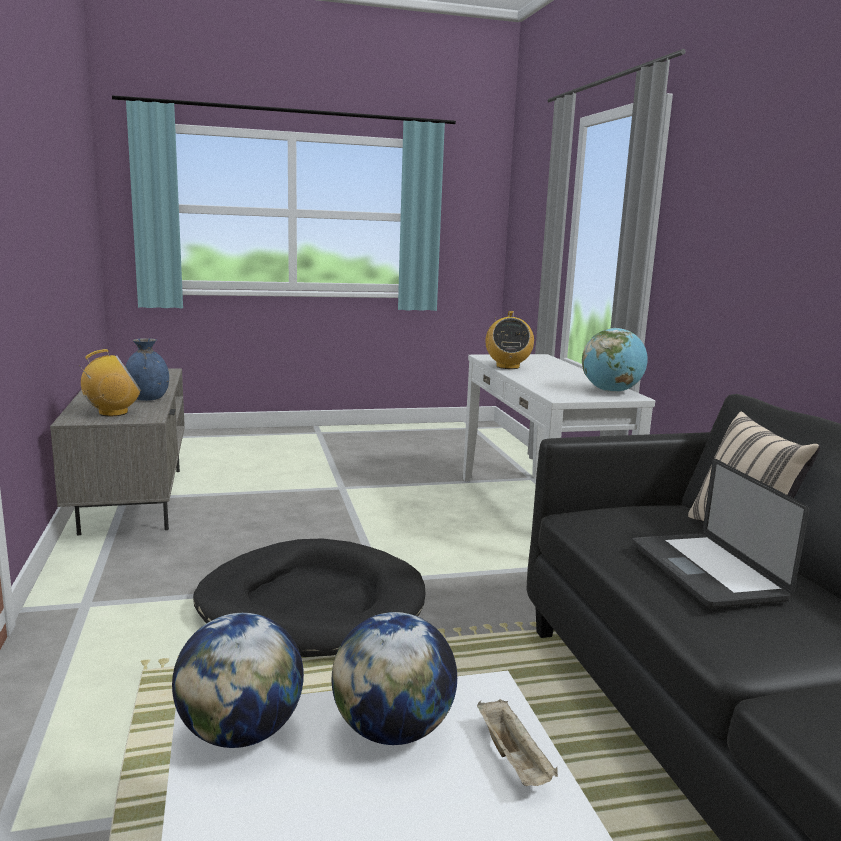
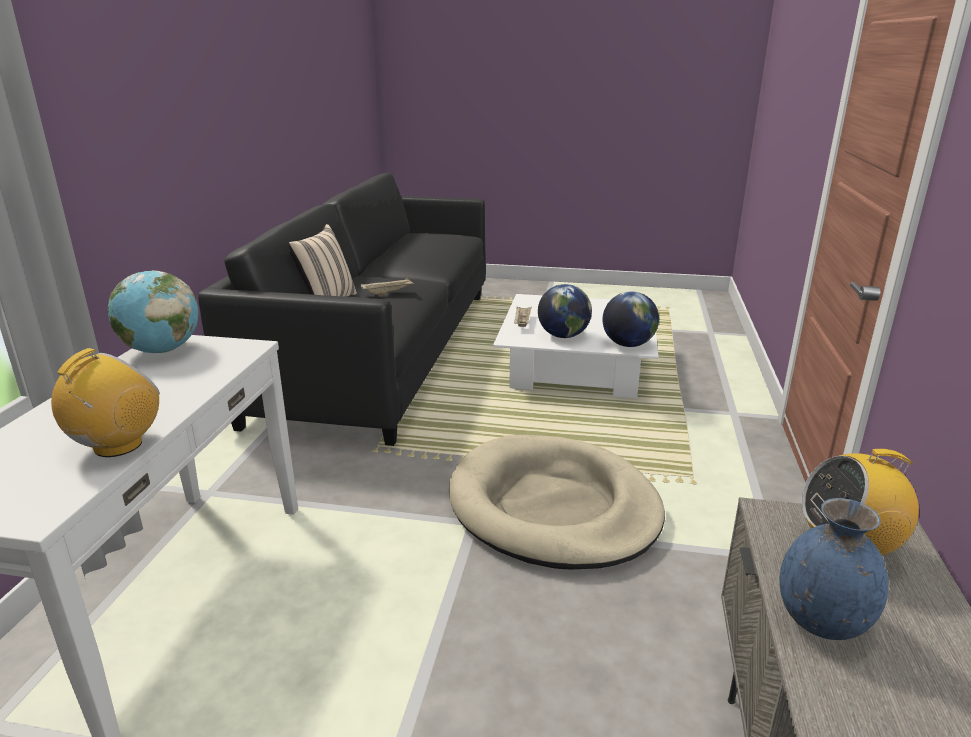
camera: 155 degrees left, 10 degrees up
black dog bed [193,538,425,657] -> beige dog bed [449,435,665,569]
laptop [632,459,809,608] -> beige tray [360,277,414,295]

